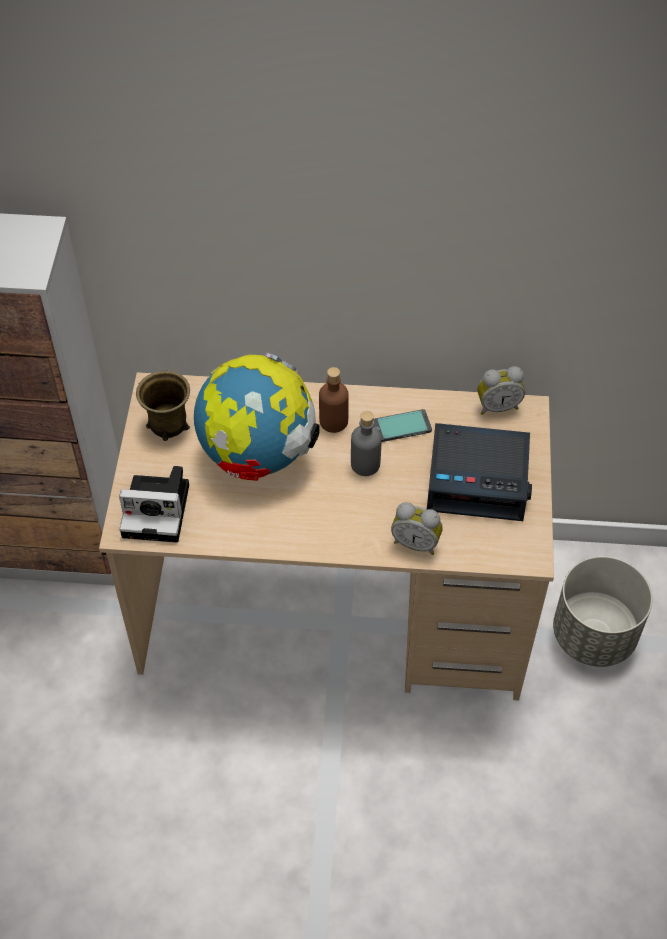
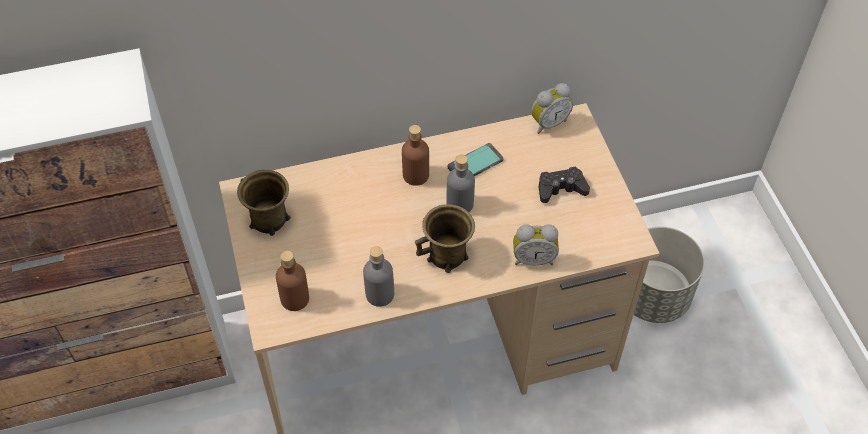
camera: 20 degrees left, 0 degrees up
camera [119,466,189,542] -> brown bottle [276,251,309,311]
globe [194,353,319,481] -> none
alarm clock [427,423,532,521] -> black game controller [539,167,590,203]
none -> grey bottle [363,246,394,307]
none -> brown mug [415,204,475,273]

